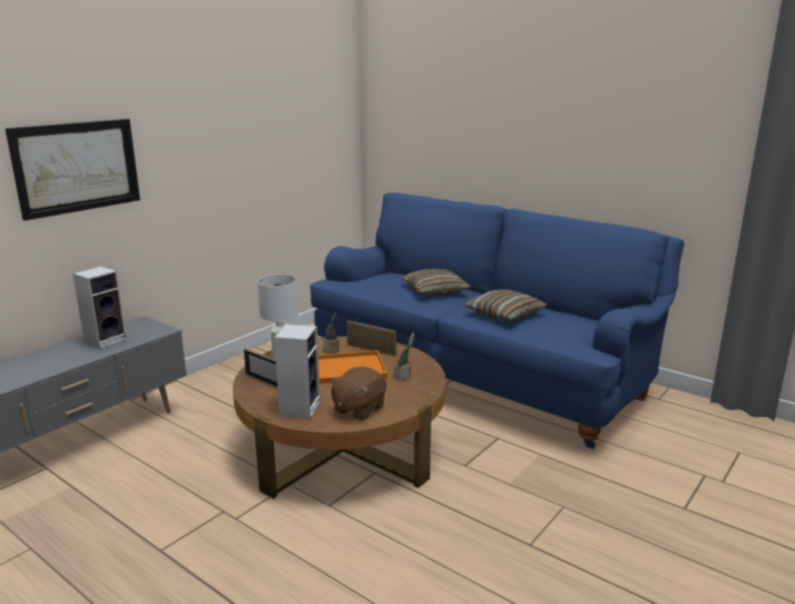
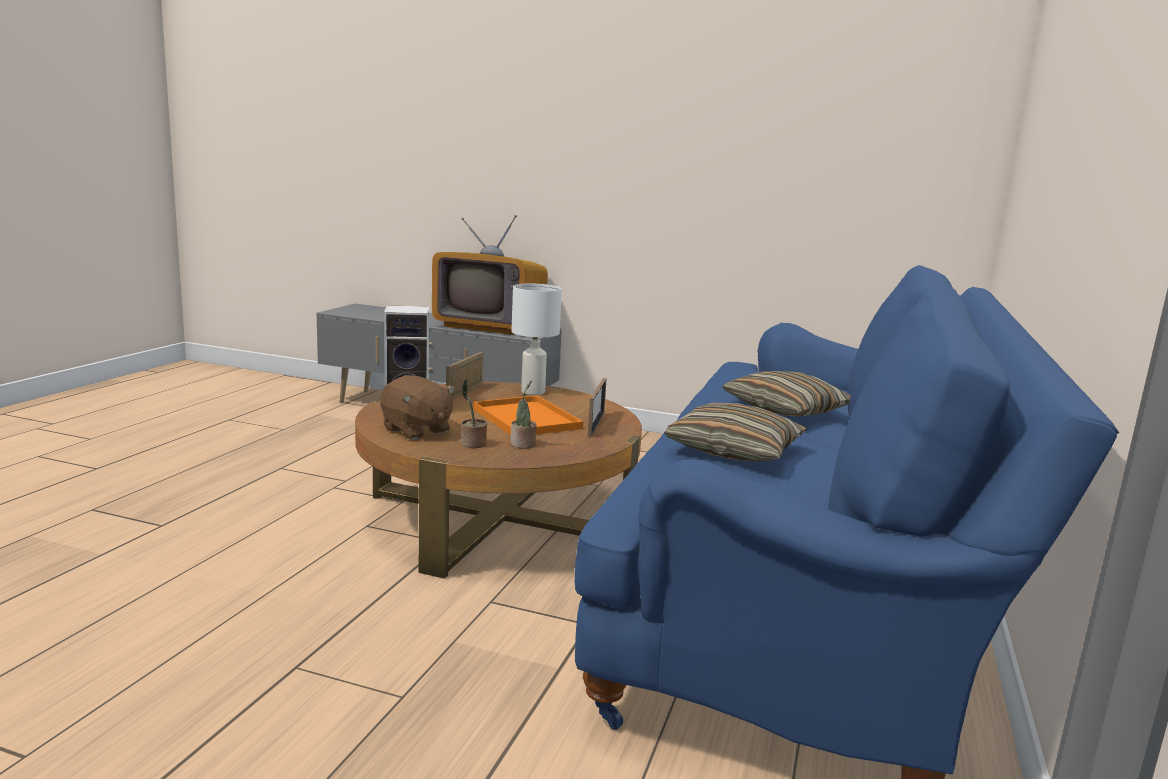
camera: 70 degrees right, 5 degrees down
picture [5,119,140,221] -> none
speaker [73,266,127,349] -> television [432,215,548,335]
potted plant [323,313,339,354] -> potted plant moved to [461,379,487,448]
brown plush toy [329,367,386,421] -> brown plush toy turned 150 degrees counterclockwise [380,375,455,440]

